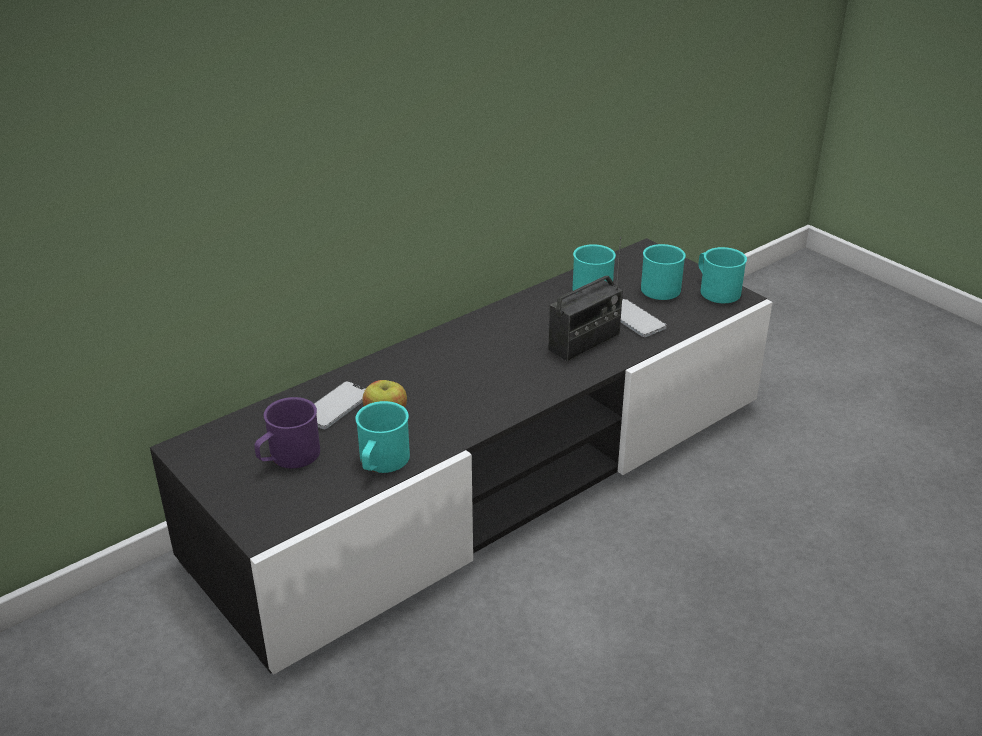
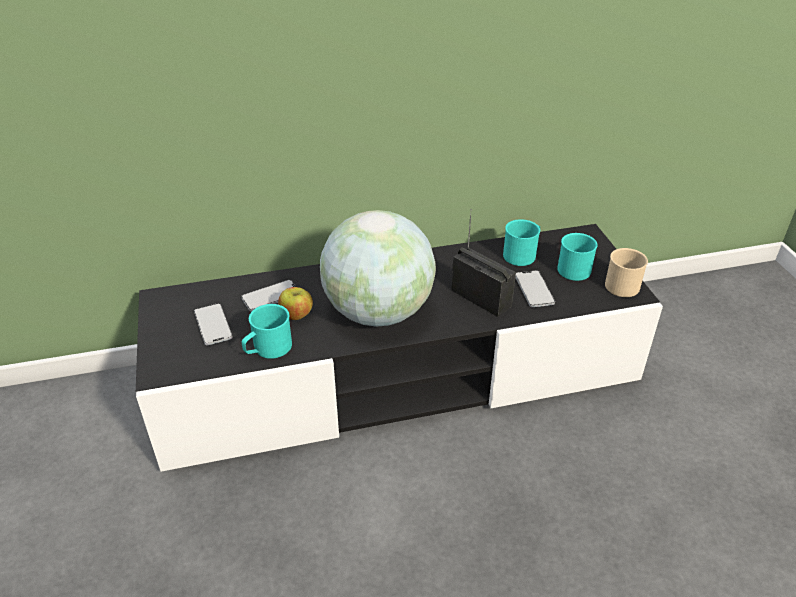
camera: 25 degrees right, 5 degrees up
purple mug [254,397,320,468] -> phone [194,303,233,345]
radio [548,237,623,361] -> radio turned 120 degrees counterclockwise [451,209,516,317]
turquoise mug [698,247,747,303] -> beige mug [605,248,648,297]
none -> globe [320,210,436,327]

